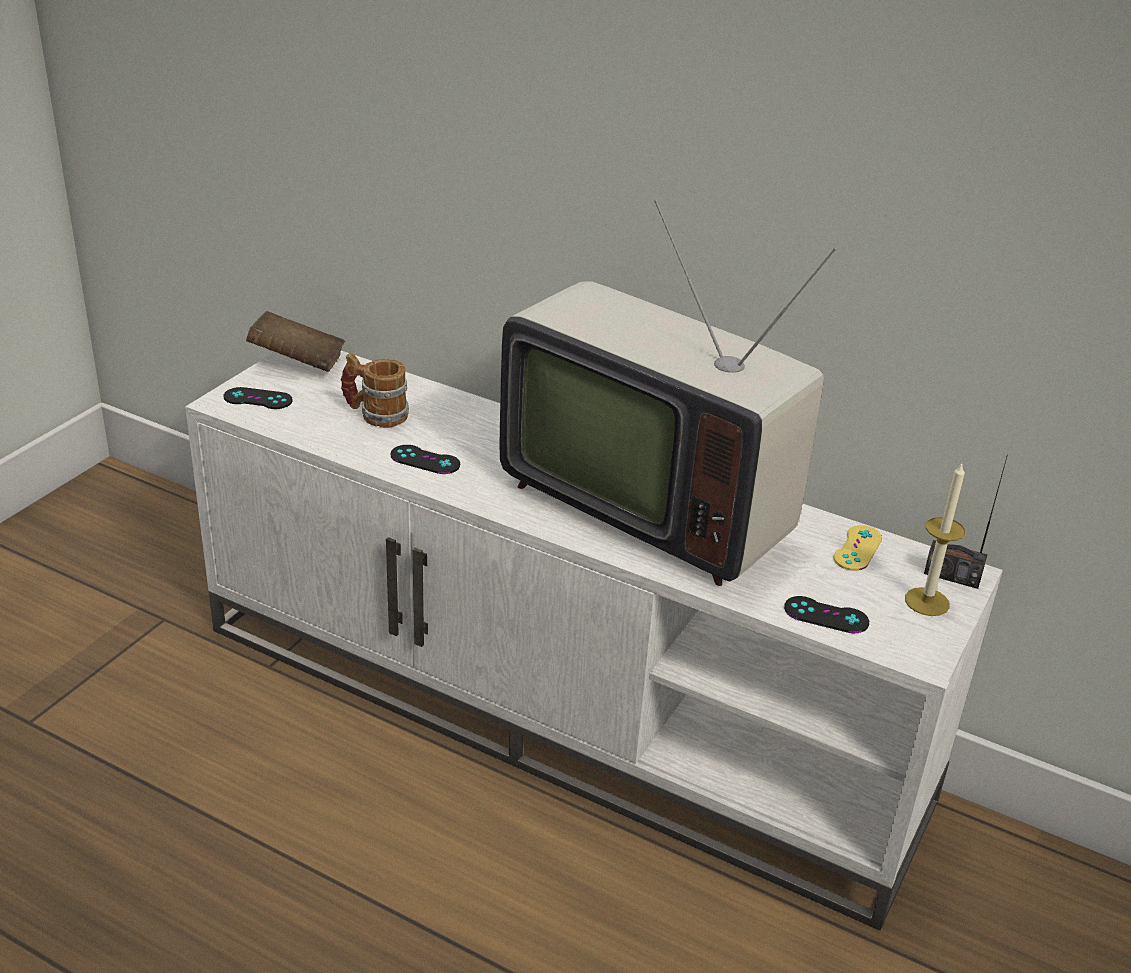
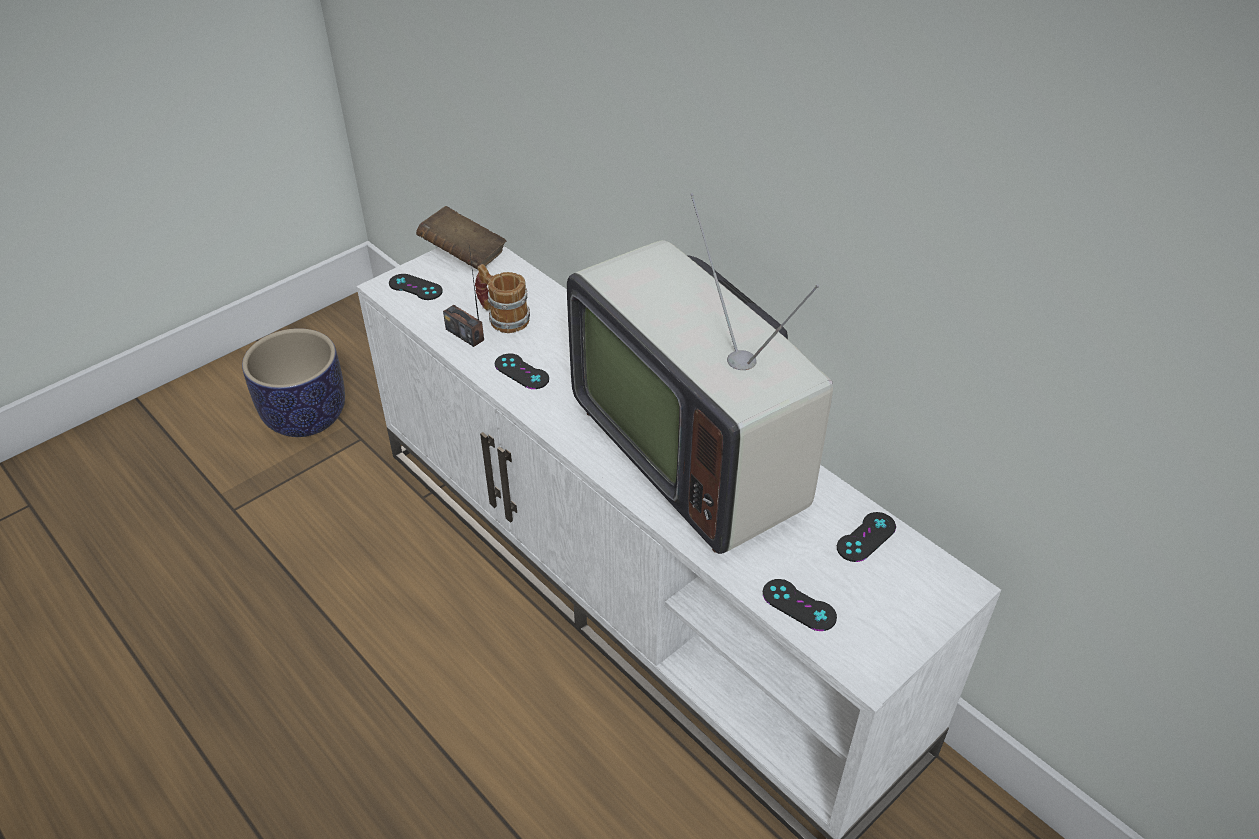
camera: 20 degrees right, 10 degrees up
yellow game controller [833,525,882,571] -> black game controller [837,512,896,562]
candle [905,463,965,616] -> none
radio [924,457,1007,589] -> radio moved to [443,246,484,347]
none -> planter [242,328,345,437]

